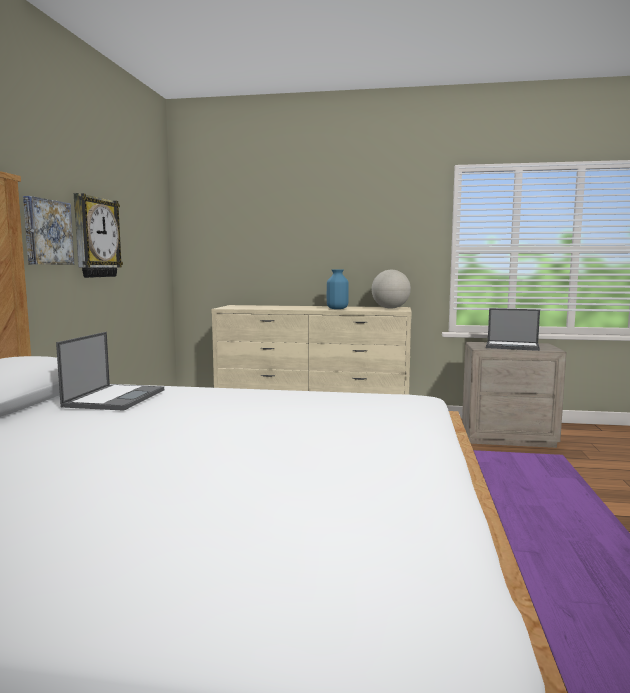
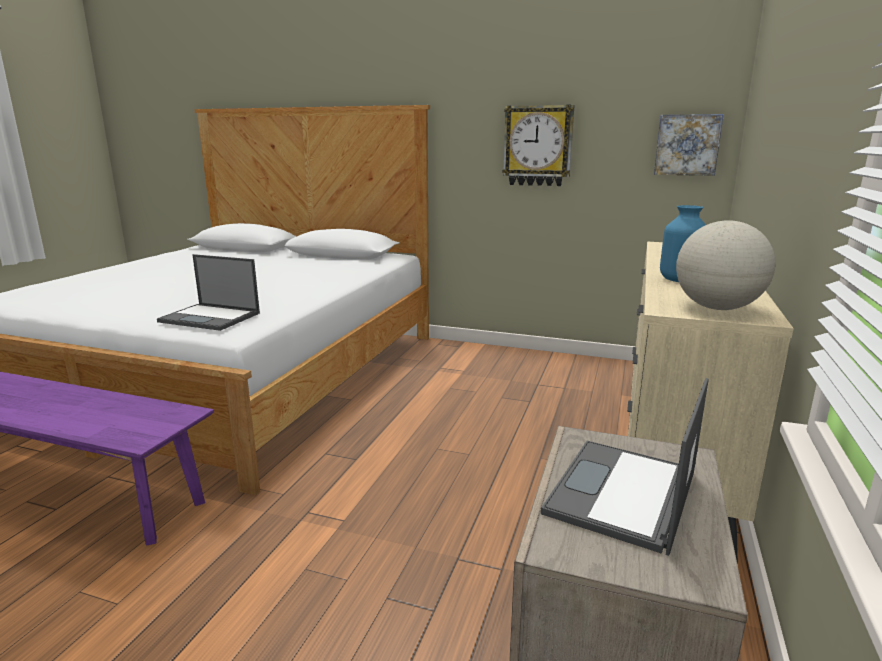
camera: 100 degrees right, 10 degrees up
picture [23,196,74,265] -> picture moved to [654,114,724,176]
laptop [56,332,164,411] -> laptop moved to [157,254,260,331]

